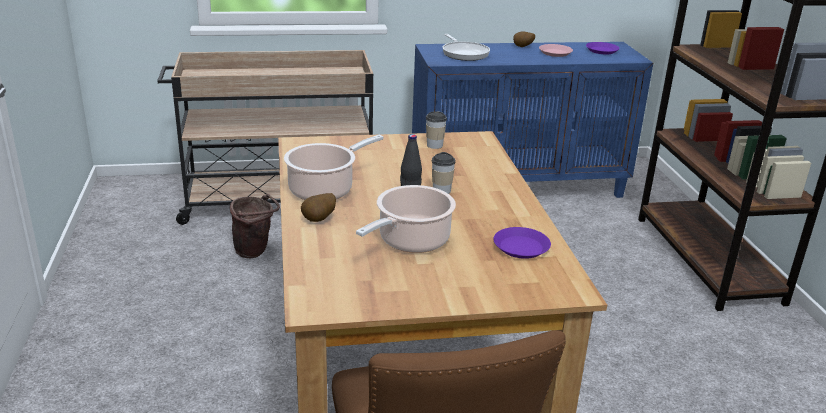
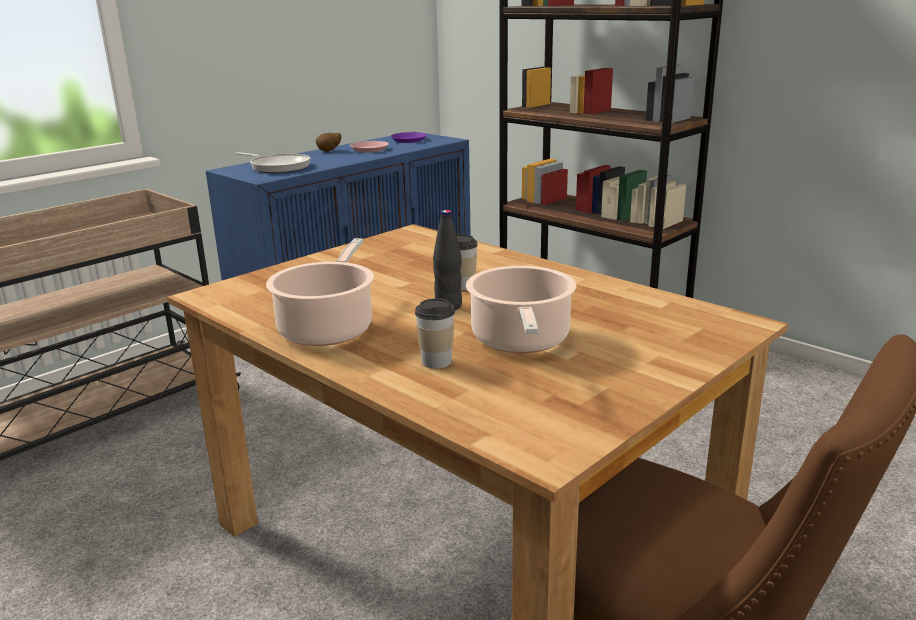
camera: 35 degrees left, 5 degrees down
brown bucket [230,194,280,258] -> none
potato [301,193,336,222] -> none
cup [426,111,447,149] -> cup moved to [415,298,455,369]
purple plate [493,227,551,259] -> none

